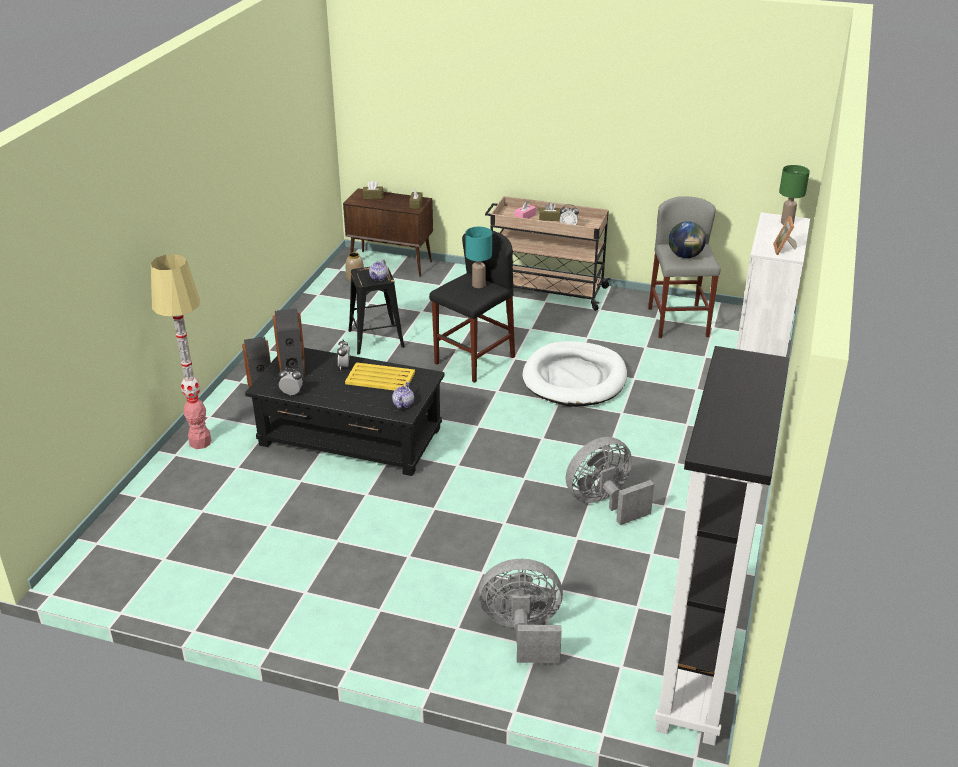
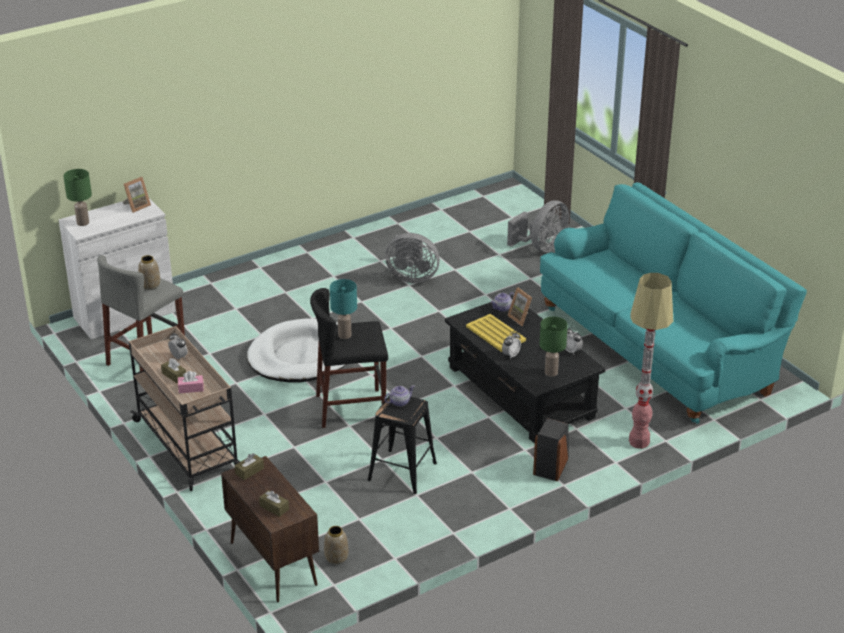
camera: 140 degrees left, 0 degrees up
speaker [273,309,305,378] -> green table lamp [539,317,568,377]
grey fan [478,559,563,663] -> grey fan turned 90 degrees counterclockwise [507,200,569,252]
black bookcase [654,346,790,746] -> none
globe [669,221,706,258] -> vase [138,255,160,290]
none -> picture frame [507,288,532,326]
none -> turquoise sofa [540,182,807,424]

